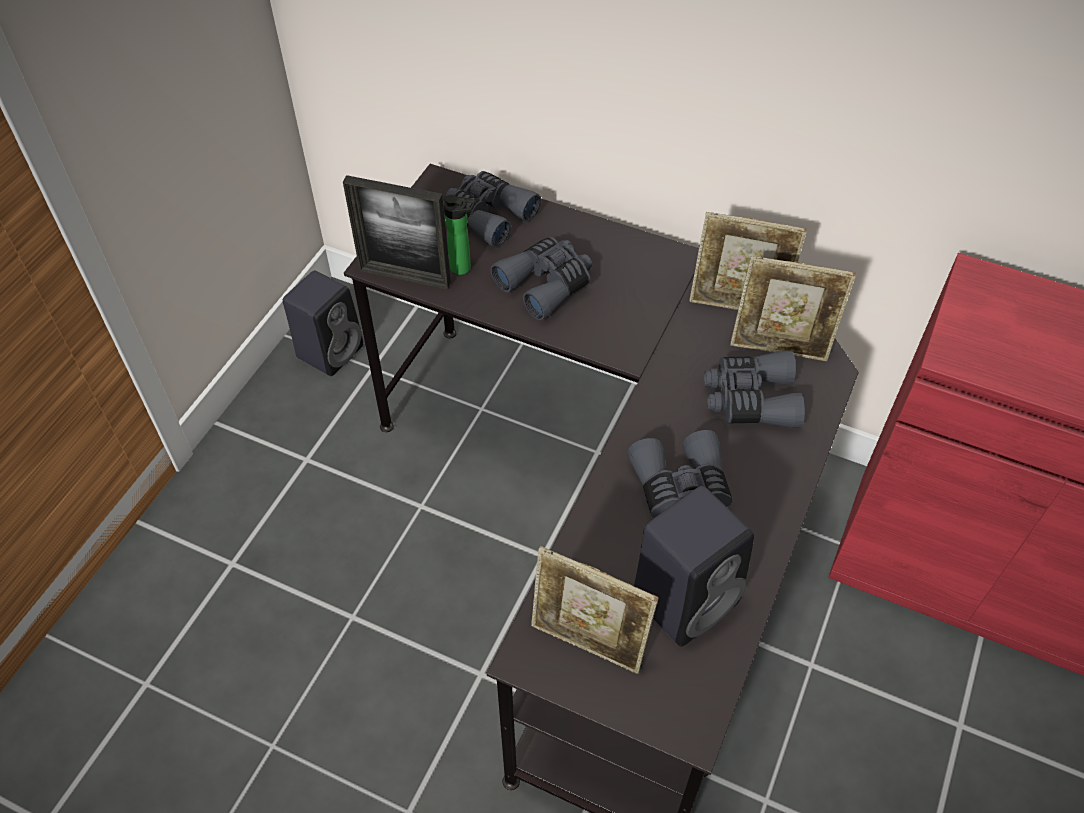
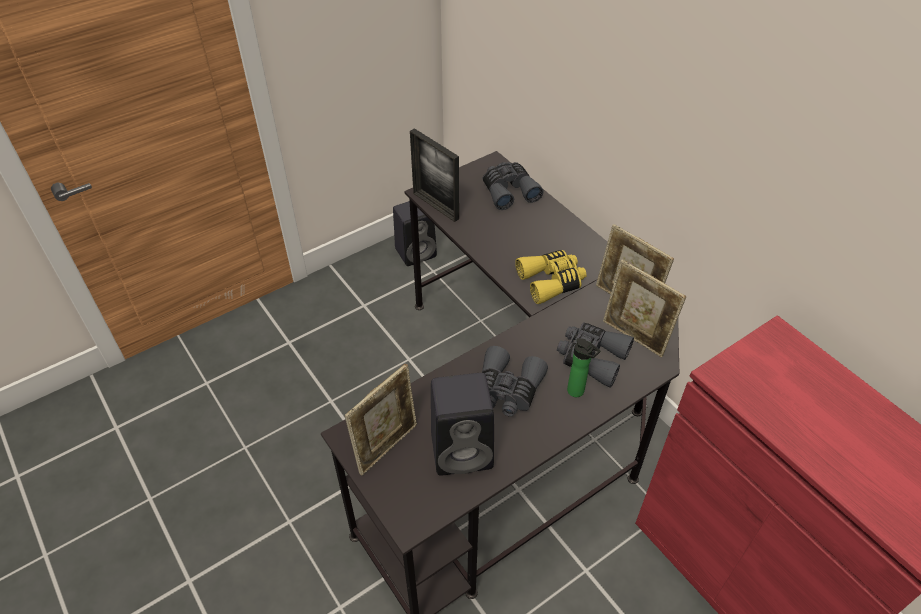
camera: 30 degrees right, 5 degrees down
bottle [443,195,475,275] -> bottle moved to [567,338,601,397]
grey binoculars [490,237,592,320] -> none
picture frame [531,546,659,674] -> picture frame turned 105 degrees counterclockwise [345,363,417,476]
none -> yellow binoculars [515,250,587,304]

